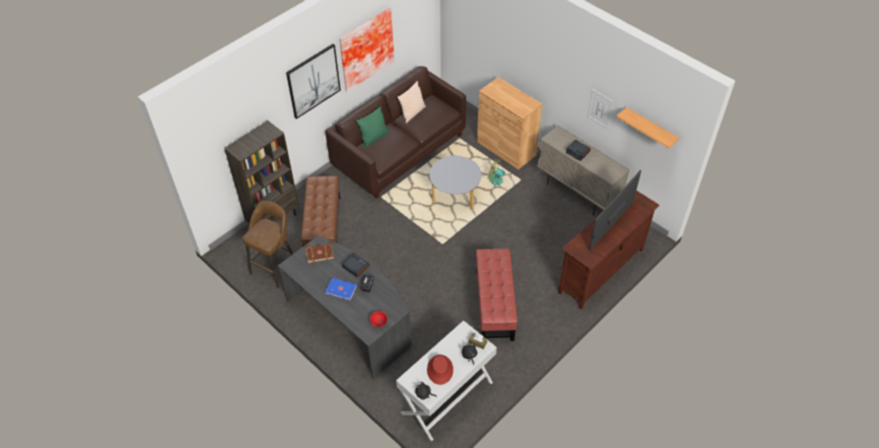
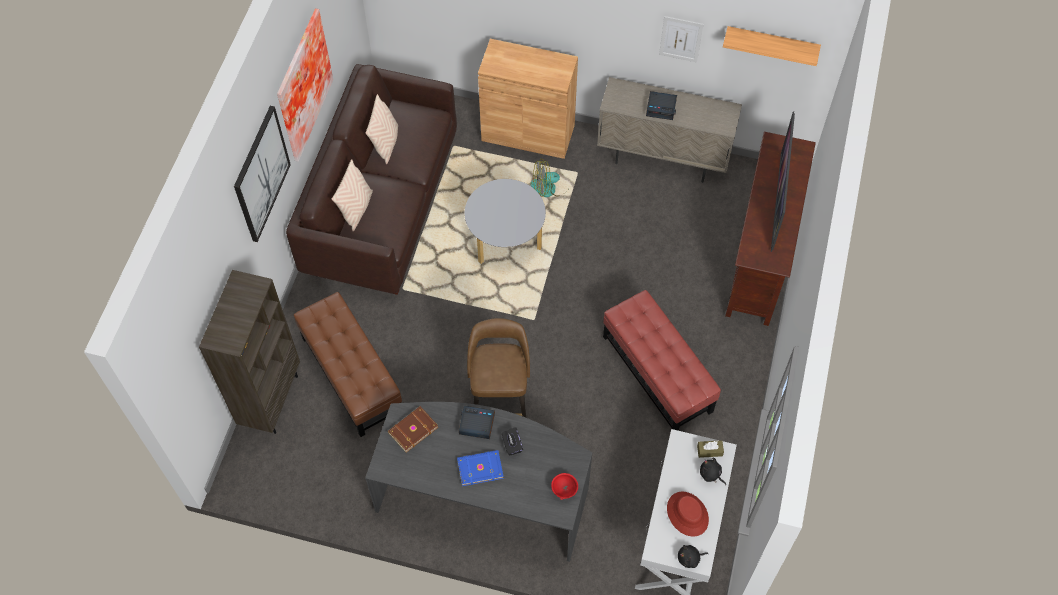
camera: 30 degrees left, 10 degrees up
brown stool [242,201,293,288] -> brown stool moved to [467,318,530,417]
green pillow [356,106,389,148] -> beige pillow [331,159,373,231]

